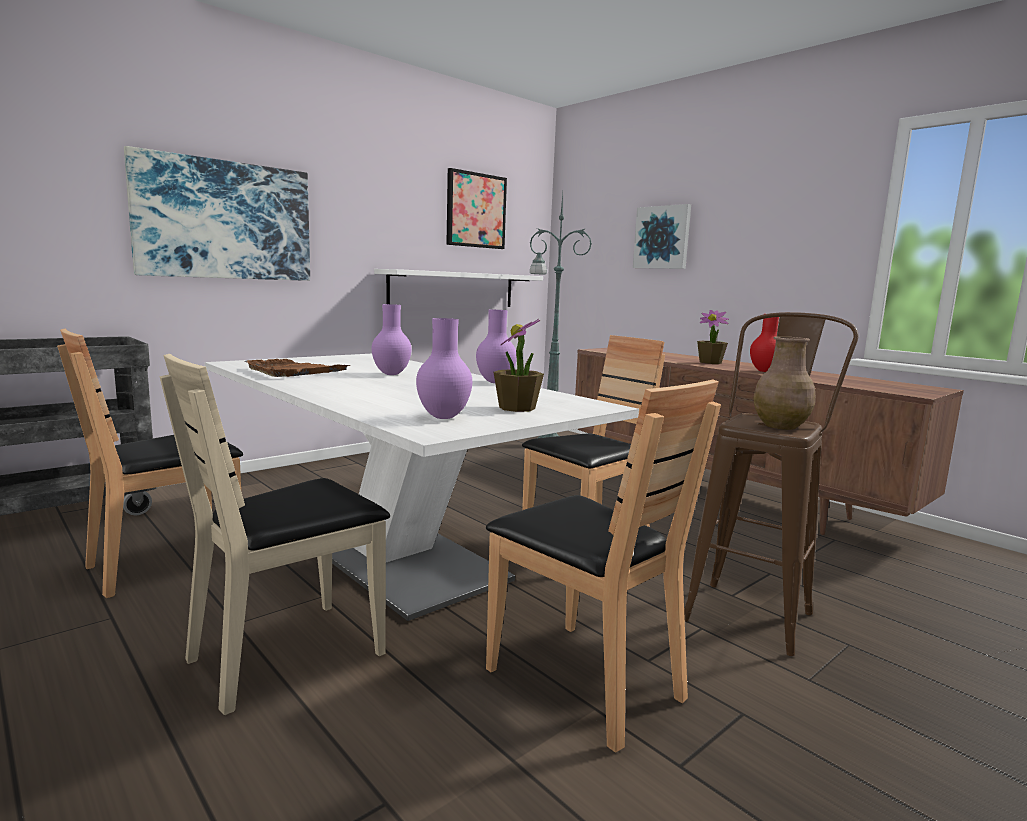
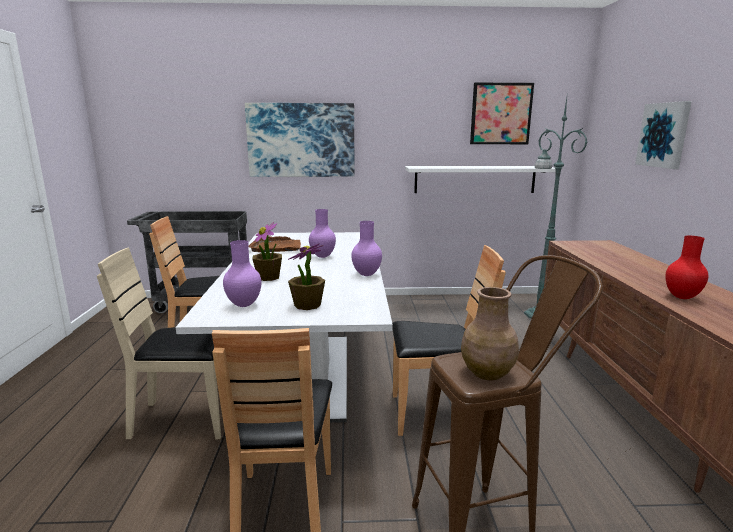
camera: 40 degrees right, 5 degrees up
potted plant [697,310,729,364] -> potted plant moved to [252,222,282,281]

